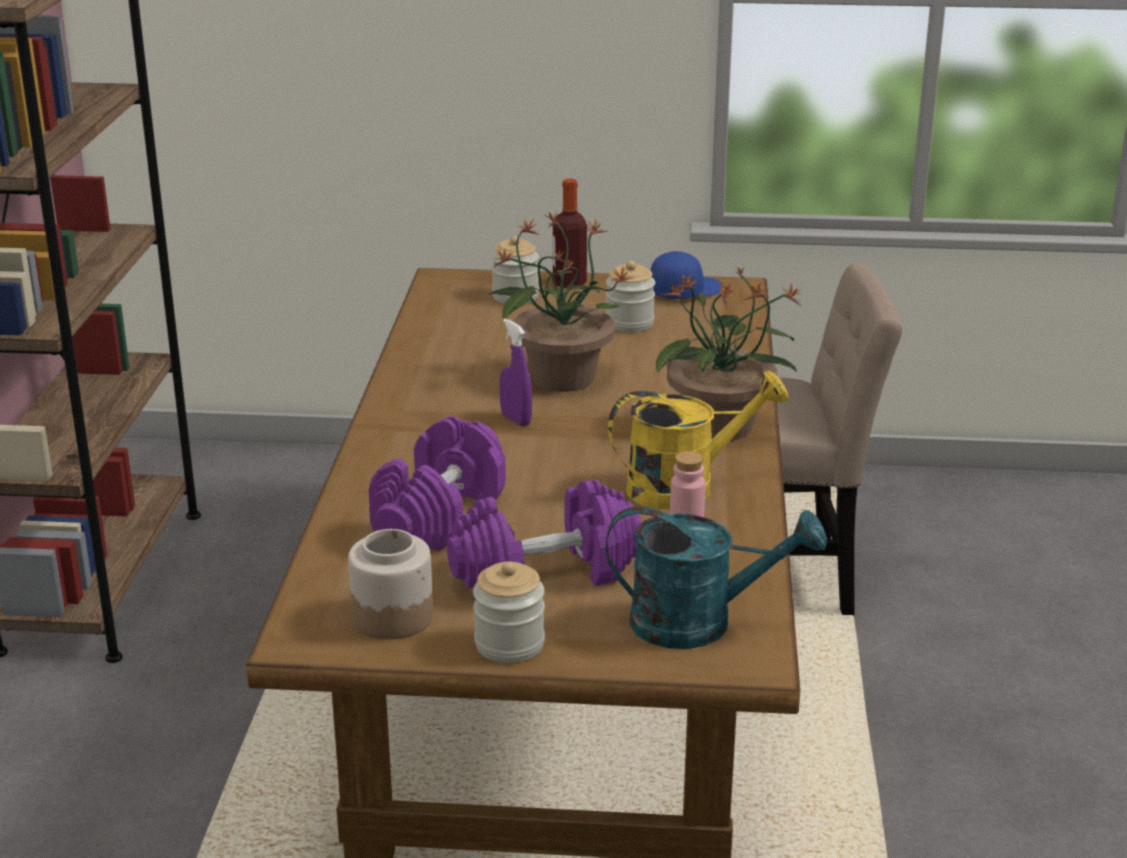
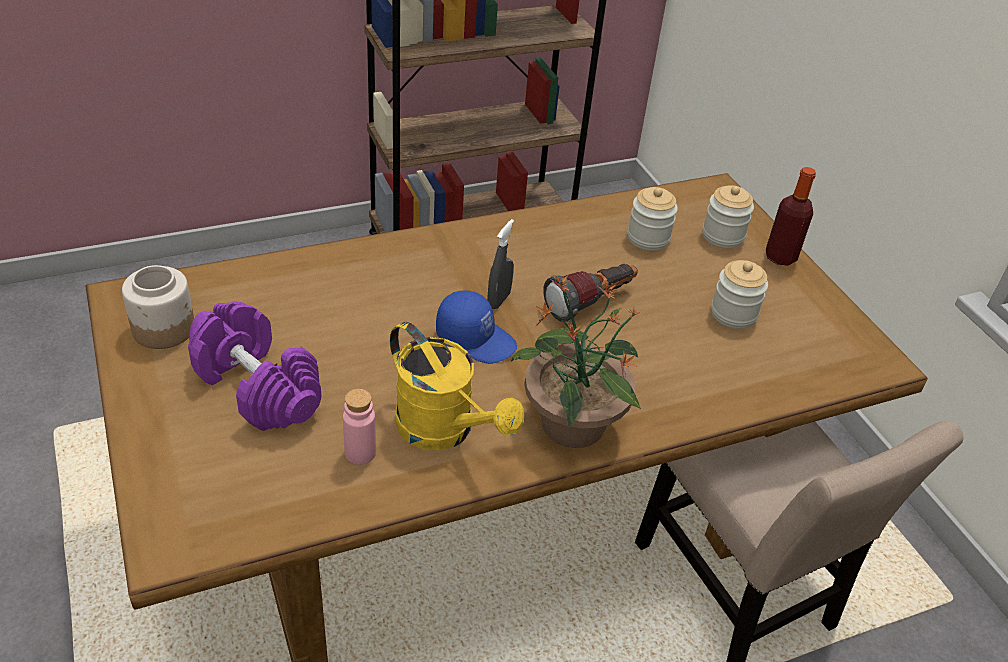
camera: 60 degrees right, 15 degrees up
purple dumbbell [369,416,506,551] -> none
jar [473,561,545,663] -> jar moved to [627,187,678,251]
potted plant [488,212,634,392] -> flashlight [543,264,638,322]
purple spray bottle [499,318,532,426] -> grey spray bottle [487,219,514,309]
turquoise watering can [606,506,827,649] -> none
blue cap [650,251,722,299] -> blue cap moved to [436,291,517,364]

